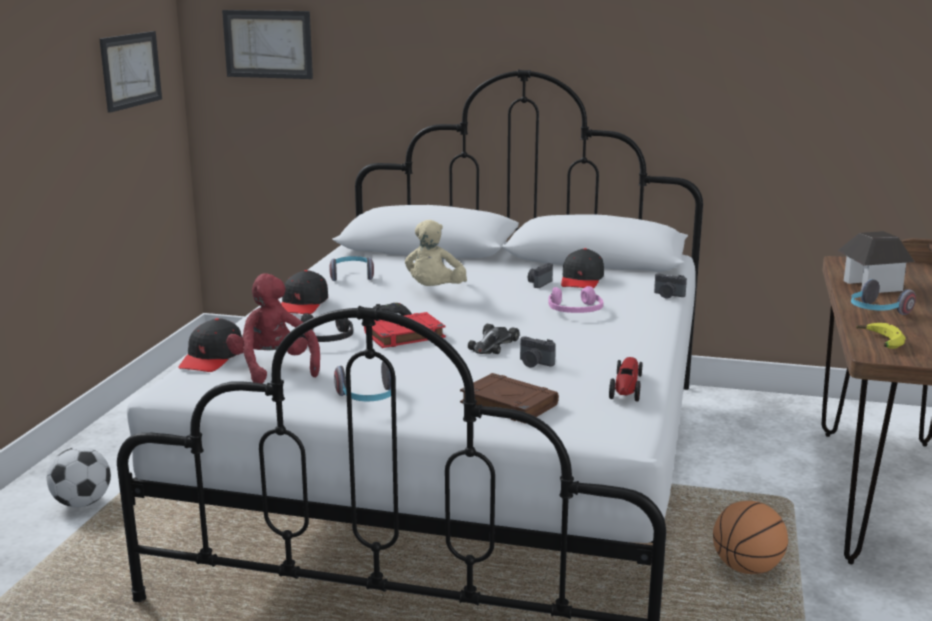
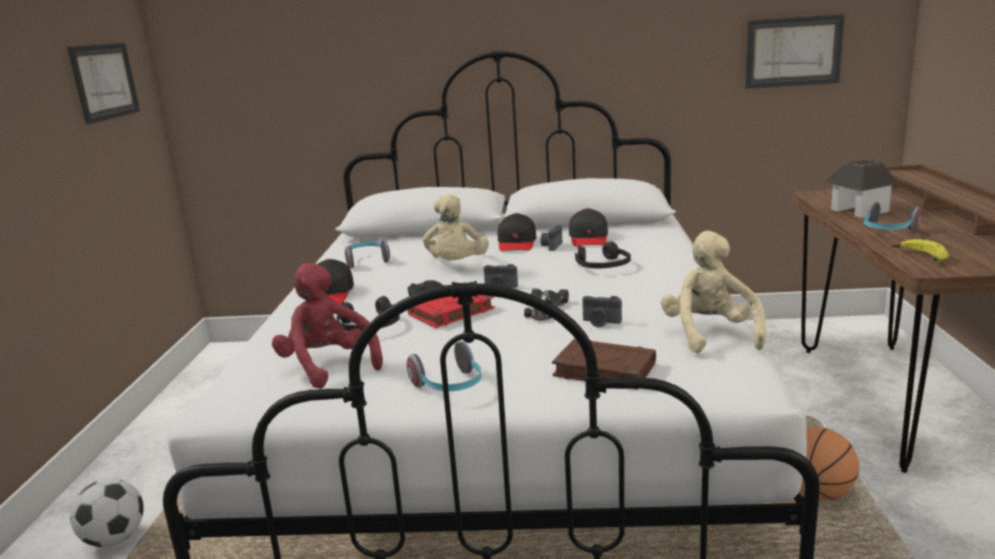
camera: 10 degrees left, 0 degrees up
black cap [178,318,242,372] -> black cap moved to [498,213,536,252]
picture [222,10,313,79] -> picture moved to [745,14,845,89]
pink headphones [548,286,603,313] -> black headphones [575,241,631,268]
toy car [609,357,643,402] -> beige plush toy [661,231,766,353]
camera [654,273,687,298] -> camera moved to [484,264,518,288]

